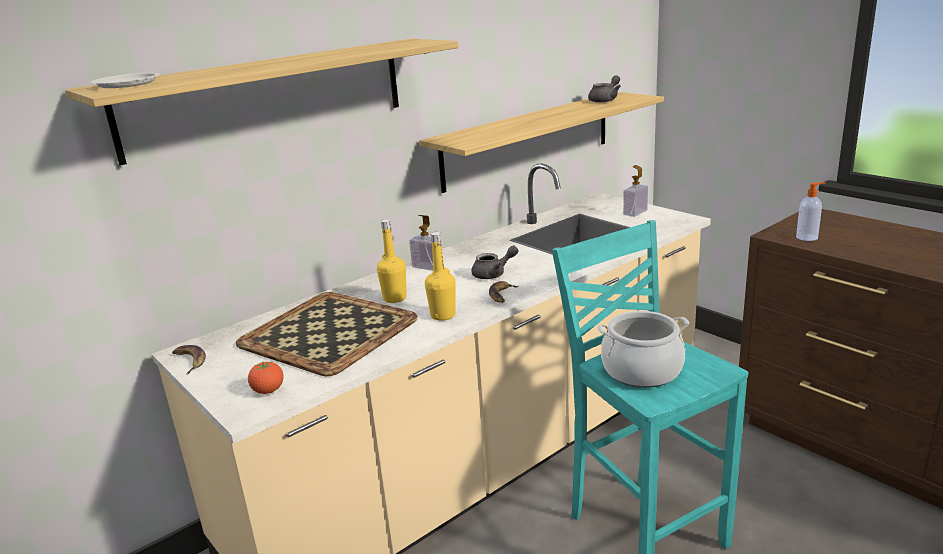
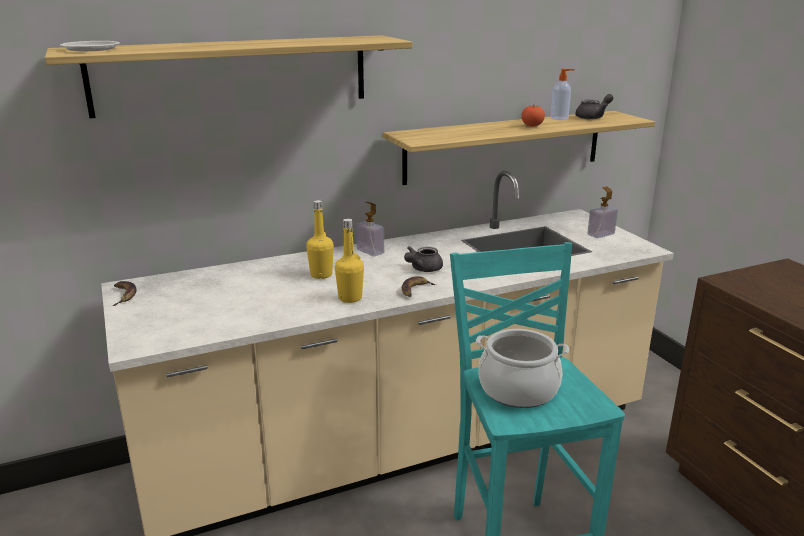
camera: 15 degrees right, 0 degrees up
tray [236,292,418,376] -> none
tomato [248,361,284,394] -> tomato moved to [521,105,545,127]
grey teapot [472,245,519,279] -> grey teapot turned 135 degrees clockwise [404,246,443,272]
soap dispenser [796,182,825,241] -> soap dispenser moved to [551,69,574,120]

